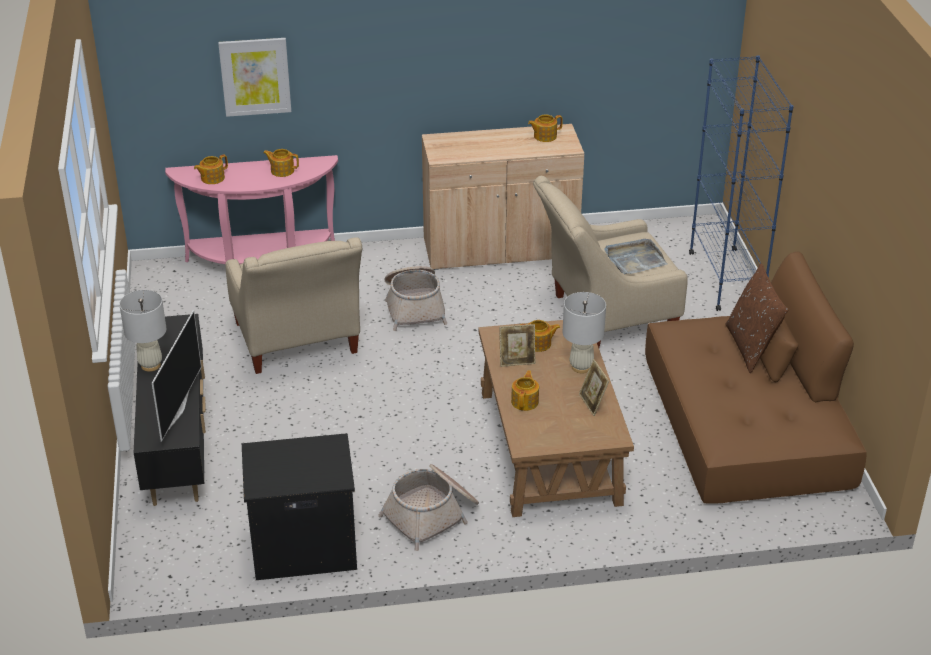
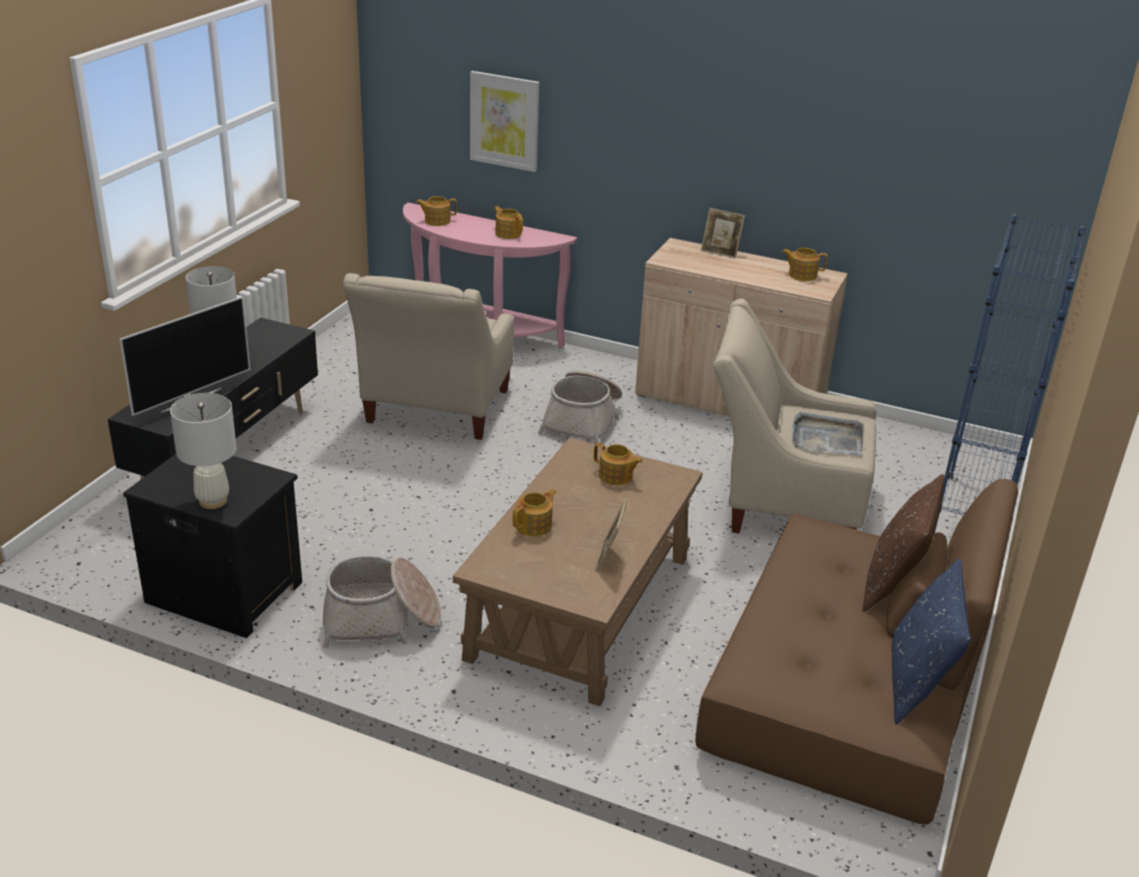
camera: 30 degrees right, 5 degrees down
picture frame [499,324,536,367] -> picture frame moved to [701,208,745,258]
white table lamp [563,292,606,373] -> white table lamp moved to [170,393,237,509]
none -> blue pillow [892,558,971,724]

